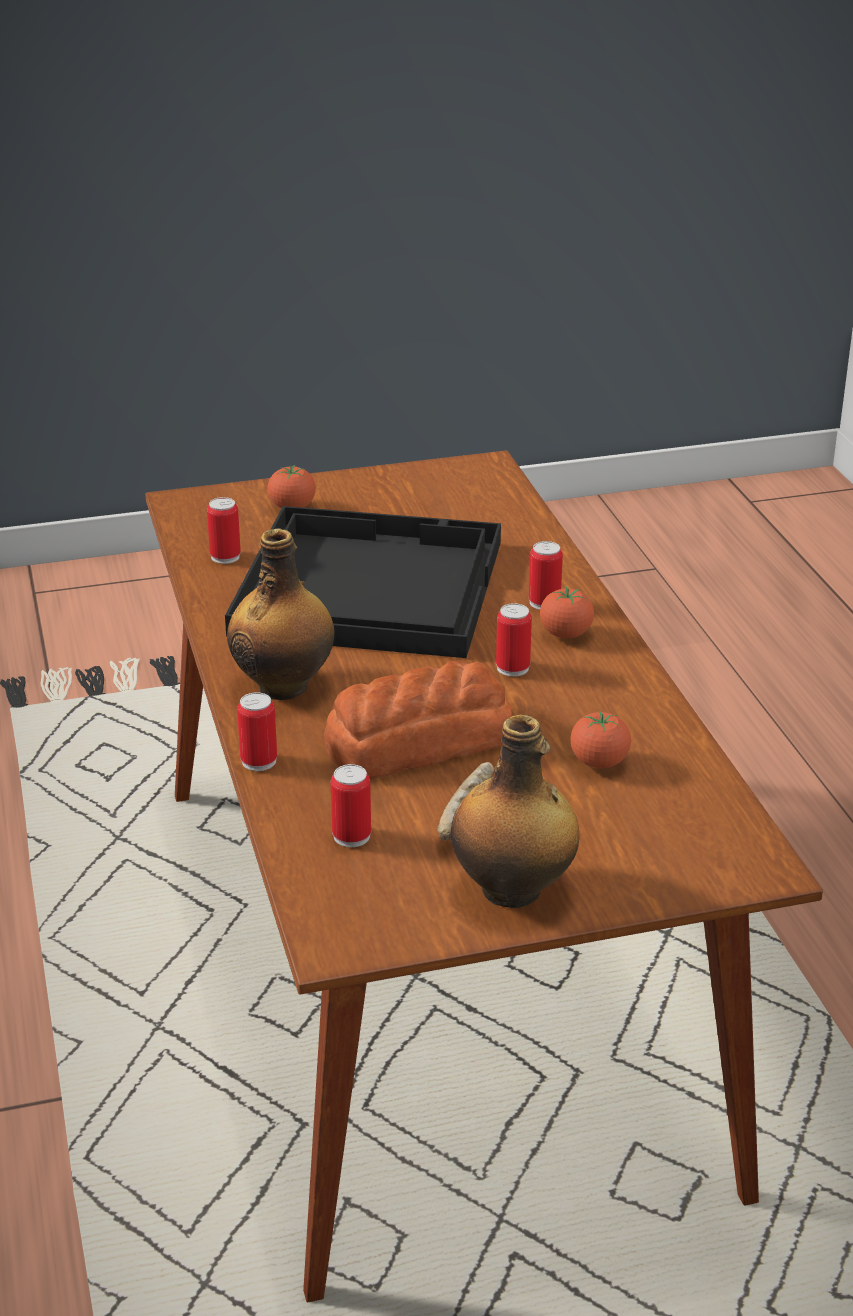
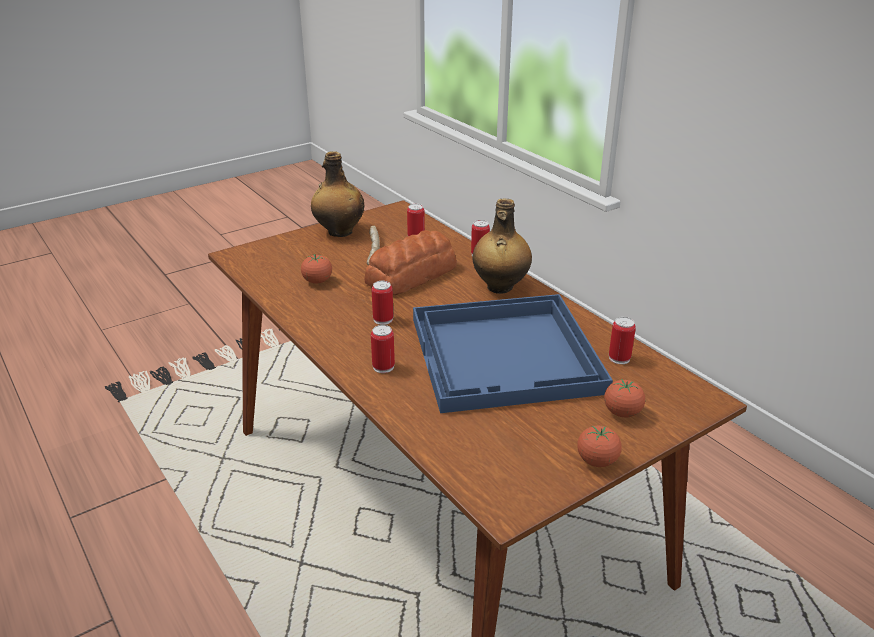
camera: 160 degrees right, 0 degrees up
black tray [225,506,501,658] -> blue tray [413,294,613,413]
tomato [540,586,594,639] -> tomato moved to [577,426,622,467]

